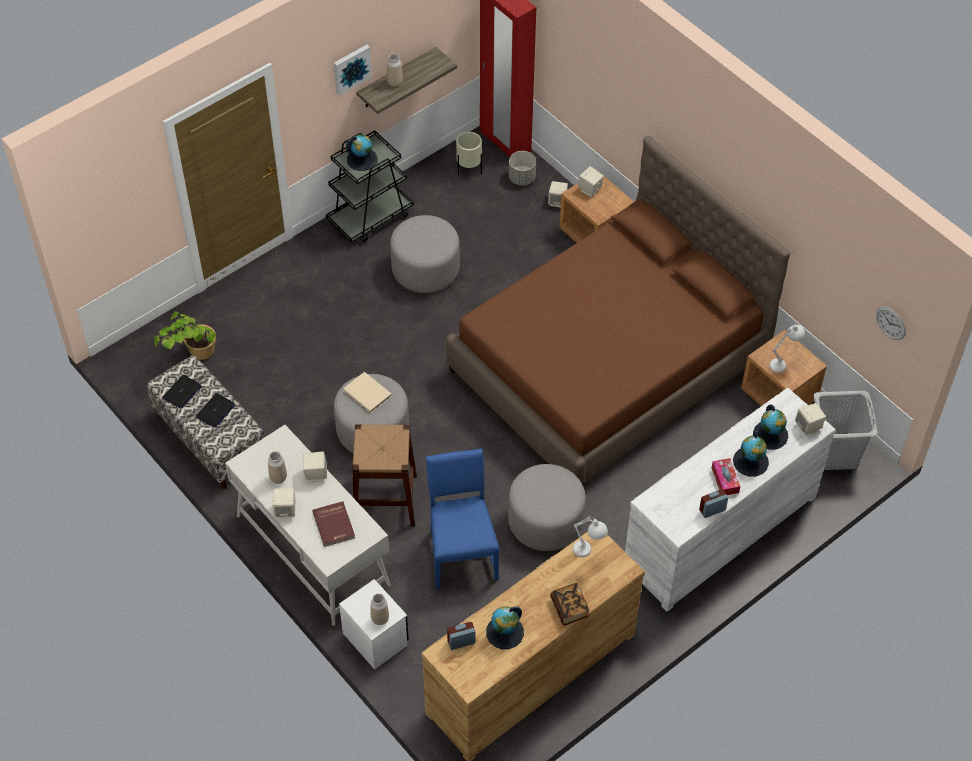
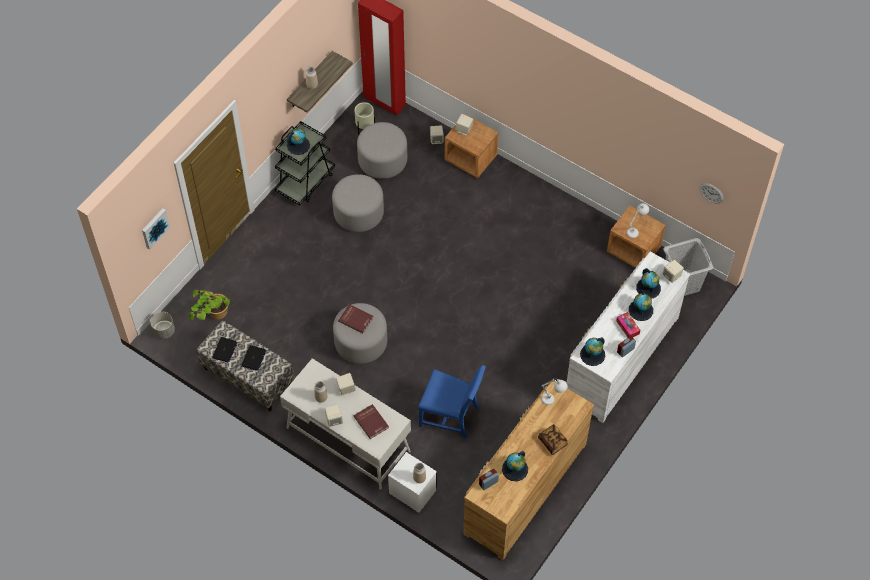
camera: 15 degrees left, 5 degrees up
picture [334,44,372,96] -> picture moved to [142,209,170,250]
beige book [343,372,392,413] -> red book [338,304,374,333]
brown stool [352,424,417,527] -> none
blue chair [426,449,500,589] -> blue chair turned 135 degrees clockwise [418,365,486,439]
brown bed [446,136,790,484] -> none
grey ottoman [508,464,586,551] -> grey ottoman moved to [357,122,407,179]
grey planter [509,151,536,185] -> grey planter moved to [150,312,175,339]
none -> globe [580,337,605,366]

